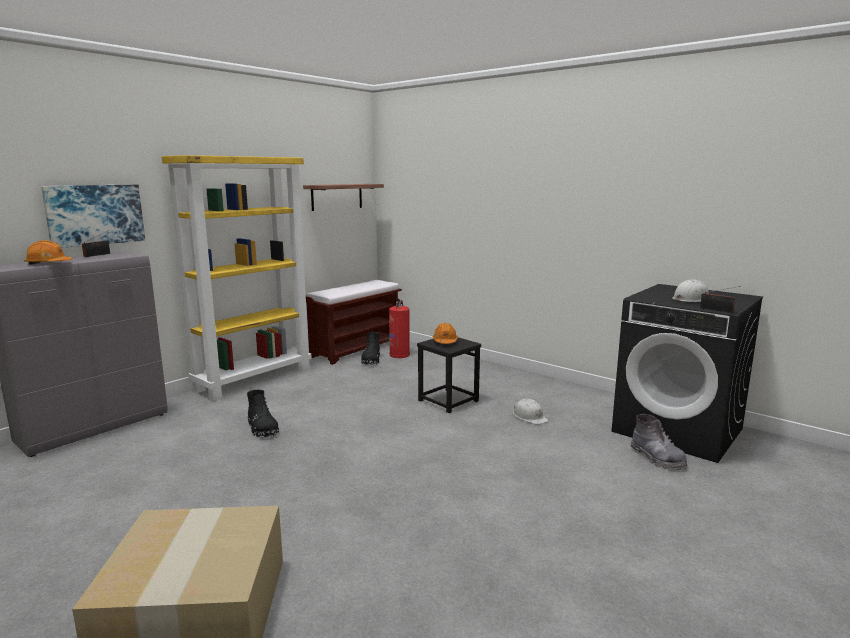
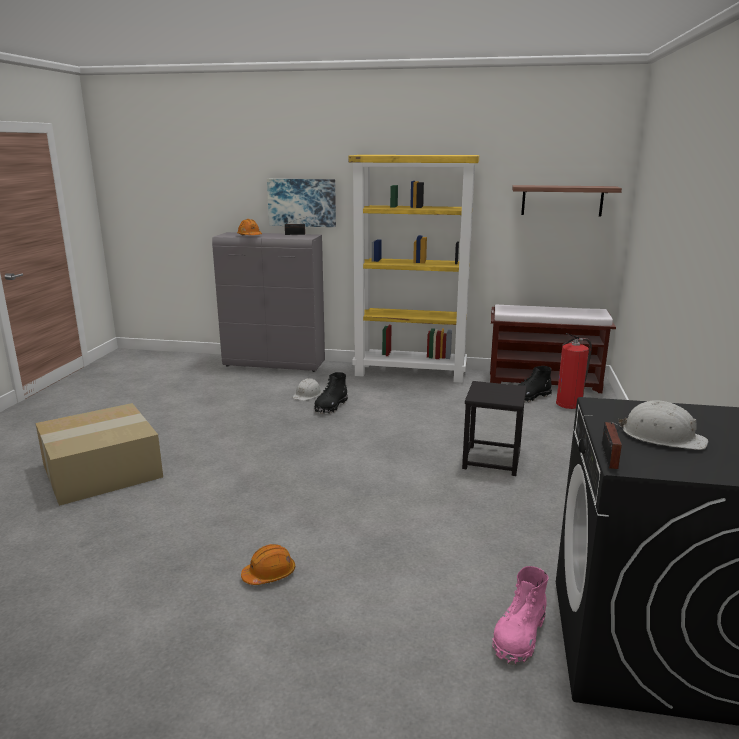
camera: 60 degrees right, 5 degrees up
orange hard hat [433,323,458,344] -> orange hard hat moved to [241,544,295,585]
white hard hat [513,399,548,424] -> white hard hat moved to [292,378,322,401]
grey boot [630,414,688,470] -> pink boot [492,566,549,665]

